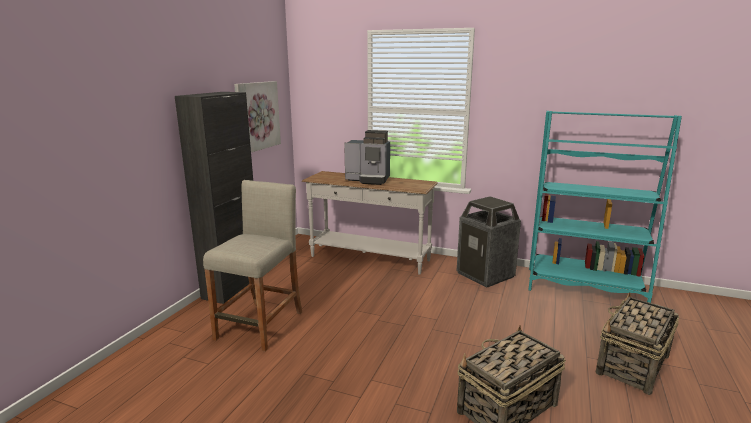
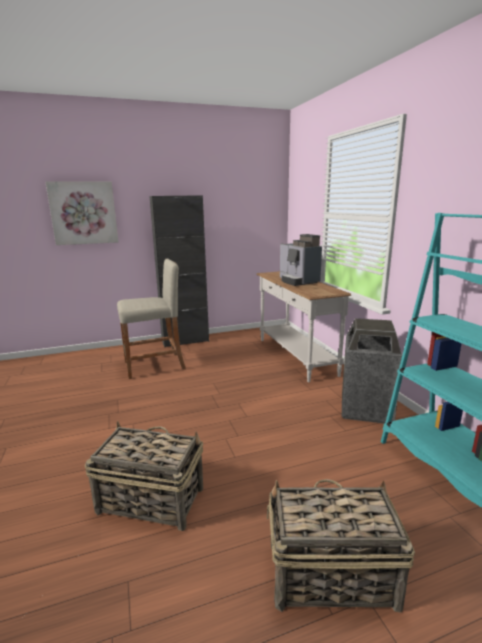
camera: 50 degrees right, 0 degrees up
picture [234,81,281,152] -> picture moved to [45,181,119,245]

